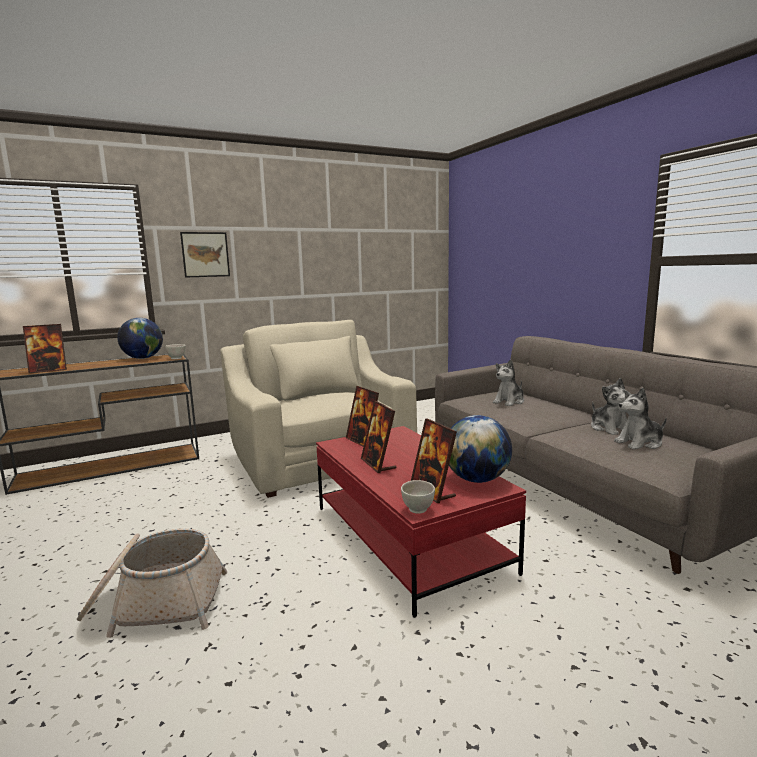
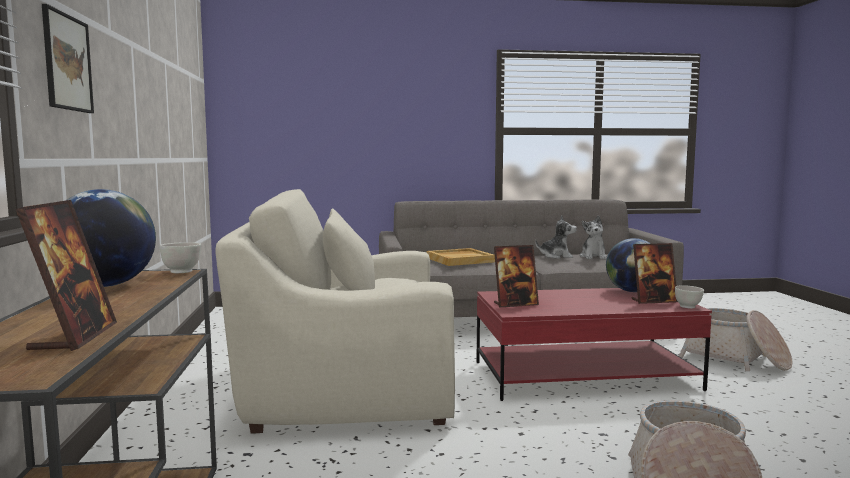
camera: 70 degrees left, 5 degrees down
picture frame [361,401,396,473] -> none
plush toy [493,360,524,406] -> beige tray [426,248,495,266]
none -> basket [679,308,793,371]

